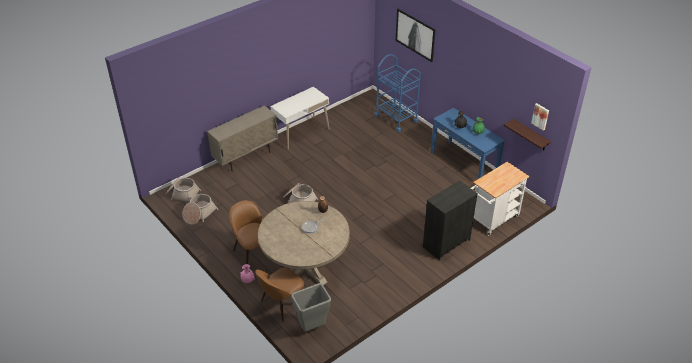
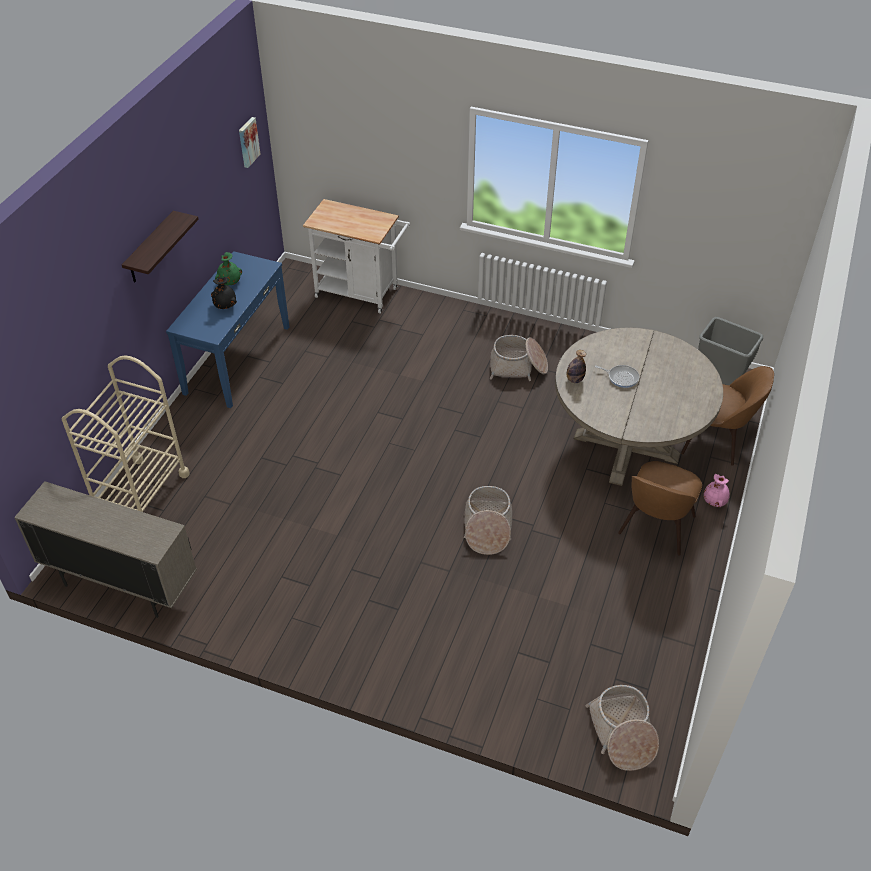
camera: 120 degrees left, 5 degrees up
basket [182,194,218,225] -> basket moved to [490,335,548,381]
beige cabinet [207,105,278,172] -> beige cabinet moved to [14,481,197,618]
white desk [270,87,330,150] -> none
blue cart [375,54,421,132] -> beige cart [62,355,190,512]
picture [396,9,436,62] -> none
black dresser [423,181,478,260] -> none
shelf [504,119,551,151] -> shelf moved to [122,211,199,283]

